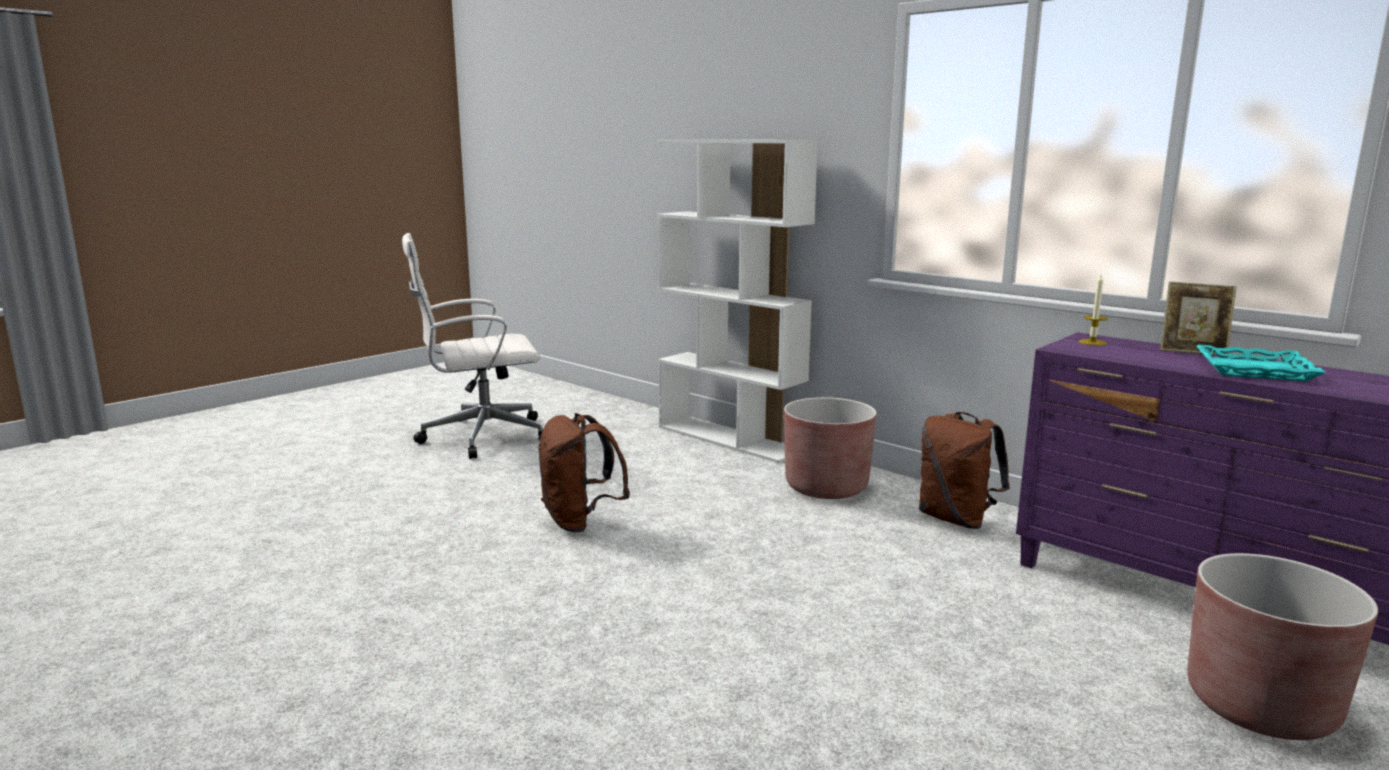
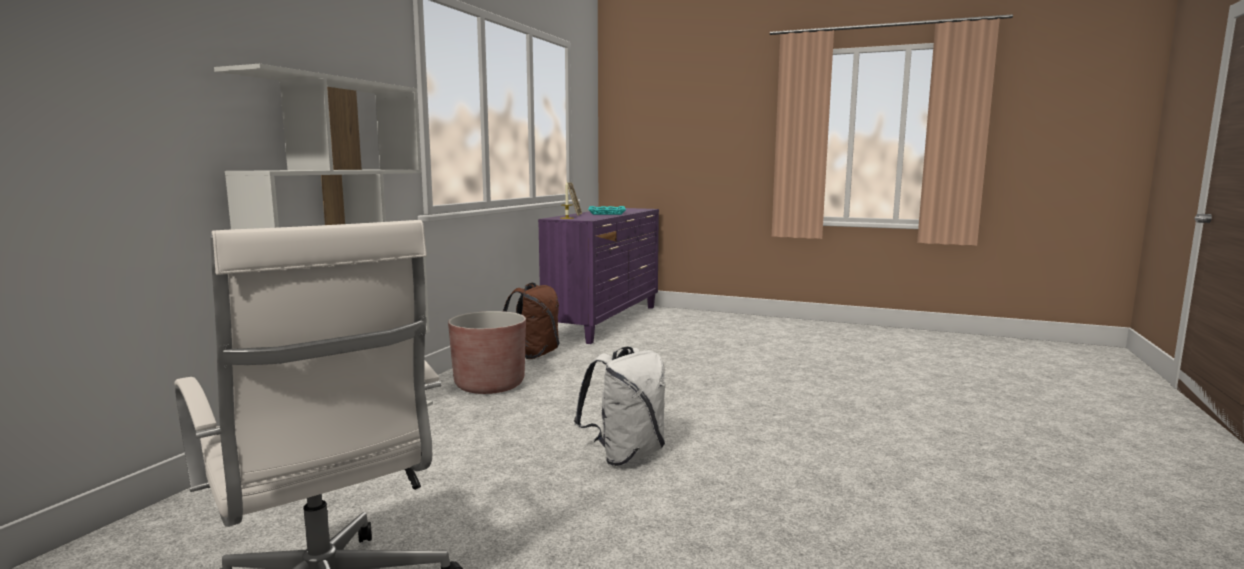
camera: 110 degrees left, 5 degrees down
brown backpack [538,413,630,532] -> white backpack [574,347,665,466]
brown planter [1187,553,1378,740] -> none

